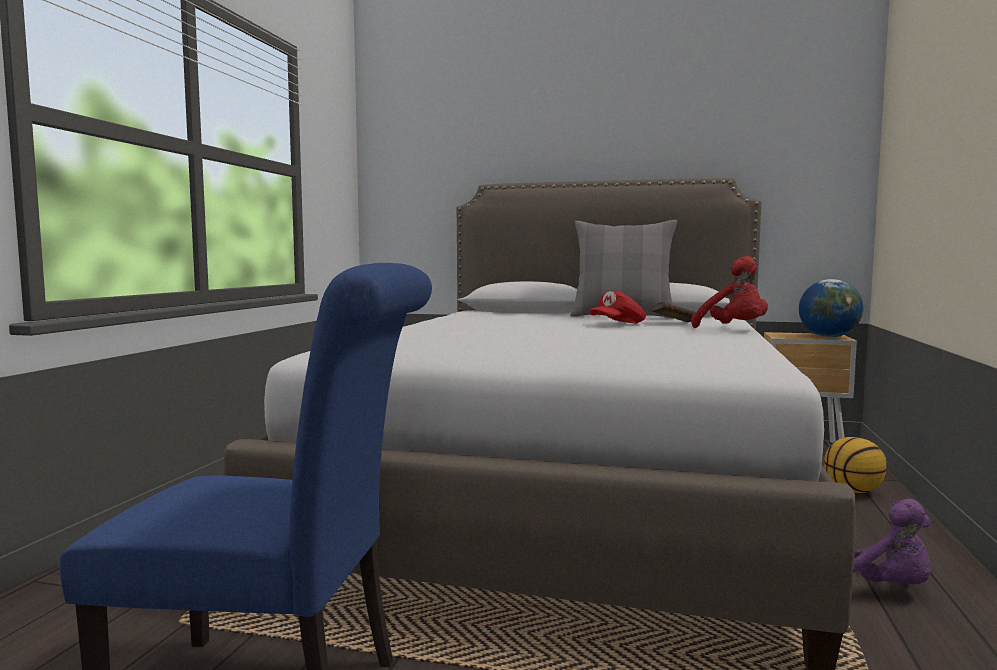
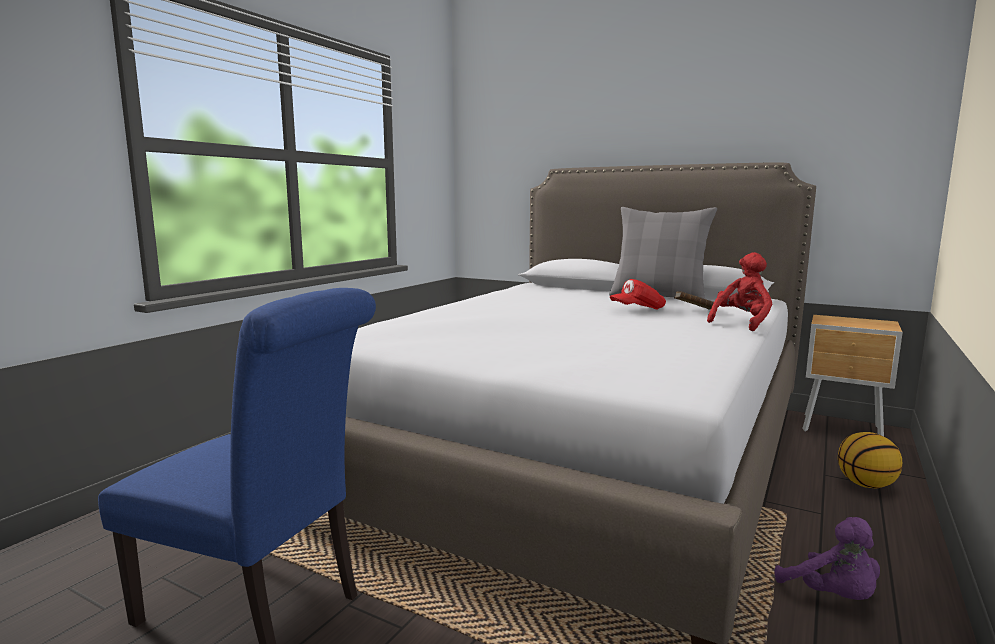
camera: 15 degrees right, 5 degrees up
red plush toy [691,256,768,328] -> red plush toy turned 120 degrees counterclockwise [707,252,773,331]
globe [799,279,863,338] -> none

